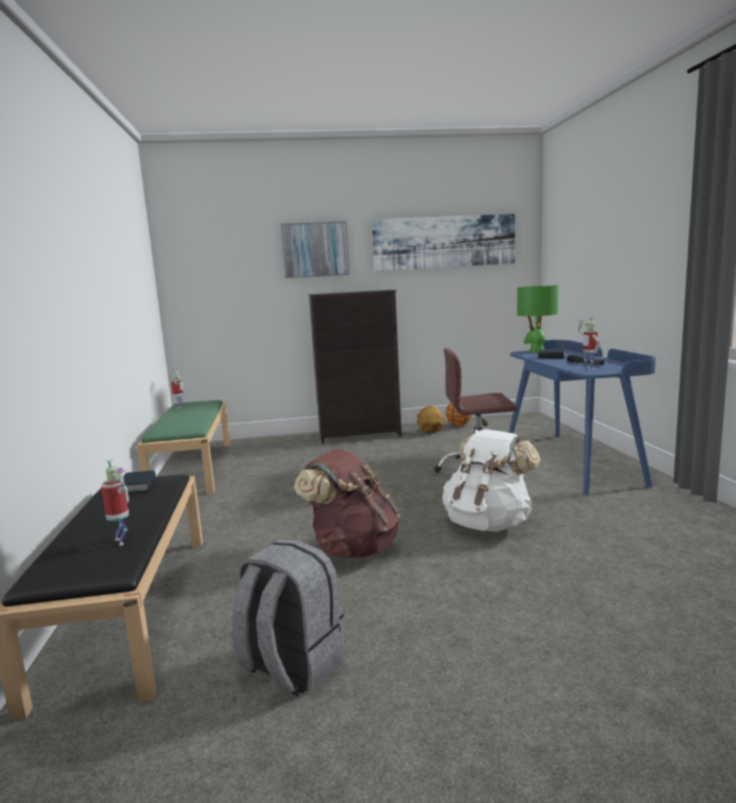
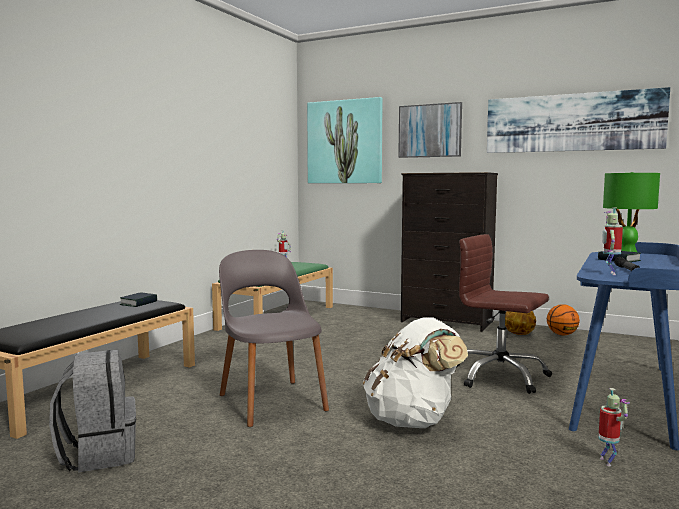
camera: 35 degrees right, 5 degrees down
toy robot [101,459,129,546] -> toy robot moved to [598,388,630,466]
brown backpack [294,449,400,558] -> grey chair [219,250,329,427]
none -> picture [307,97,383,183]

